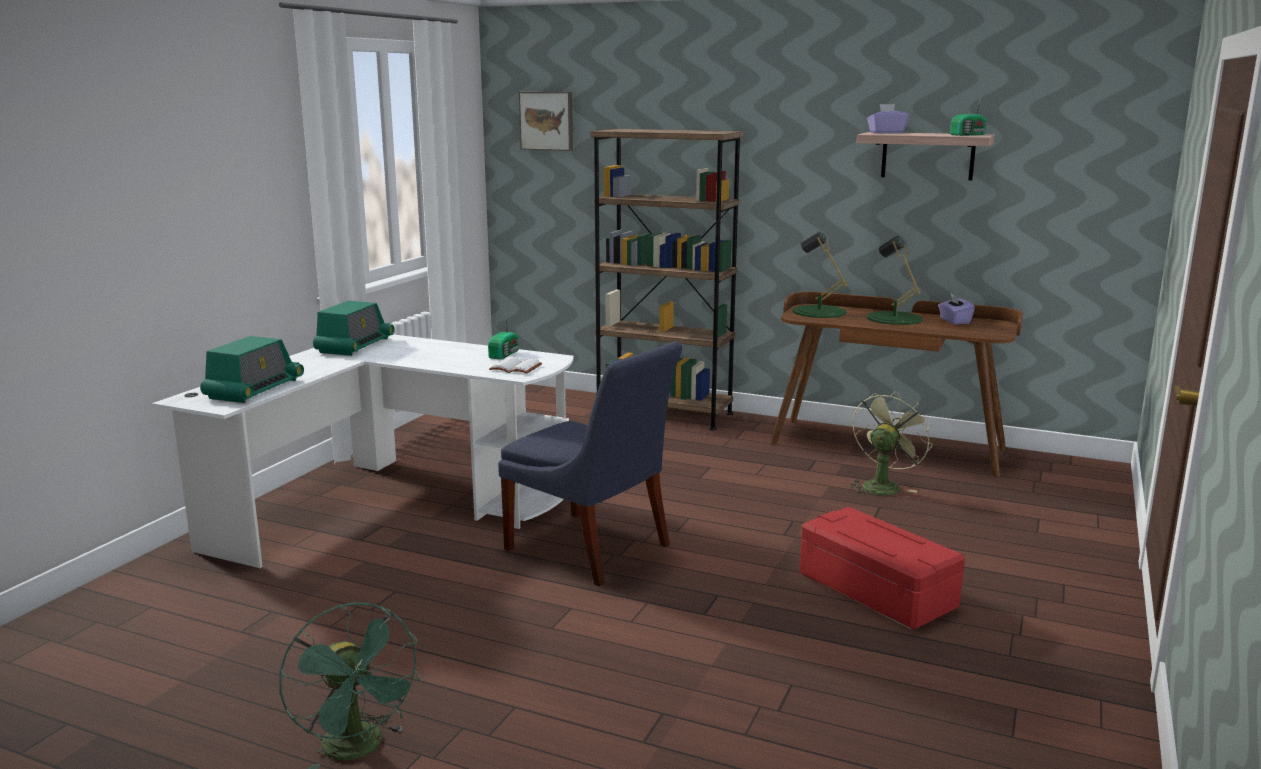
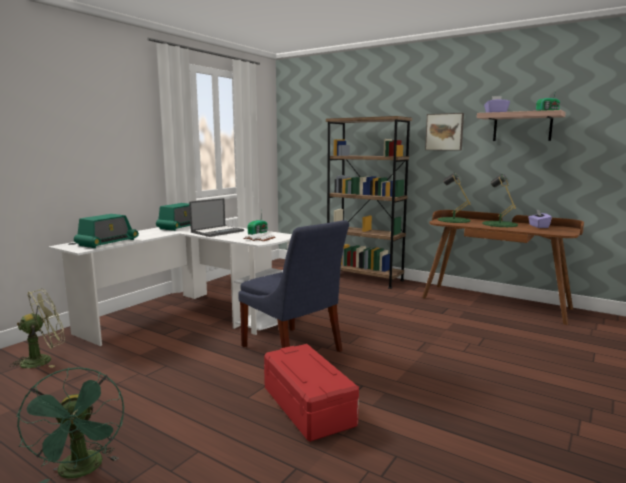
camera: 10 degrees right, 5 degrees down
picture [519,92,573,151] -> picture moved to [425,113,464,151]
red storage box [800,507,965,630] -> red storage box moved to [264,344,359,442]
green fan [849,390,933,496] -> green fan moved to [9,289,65,368]
none -> laptop [189,198,244,237]

